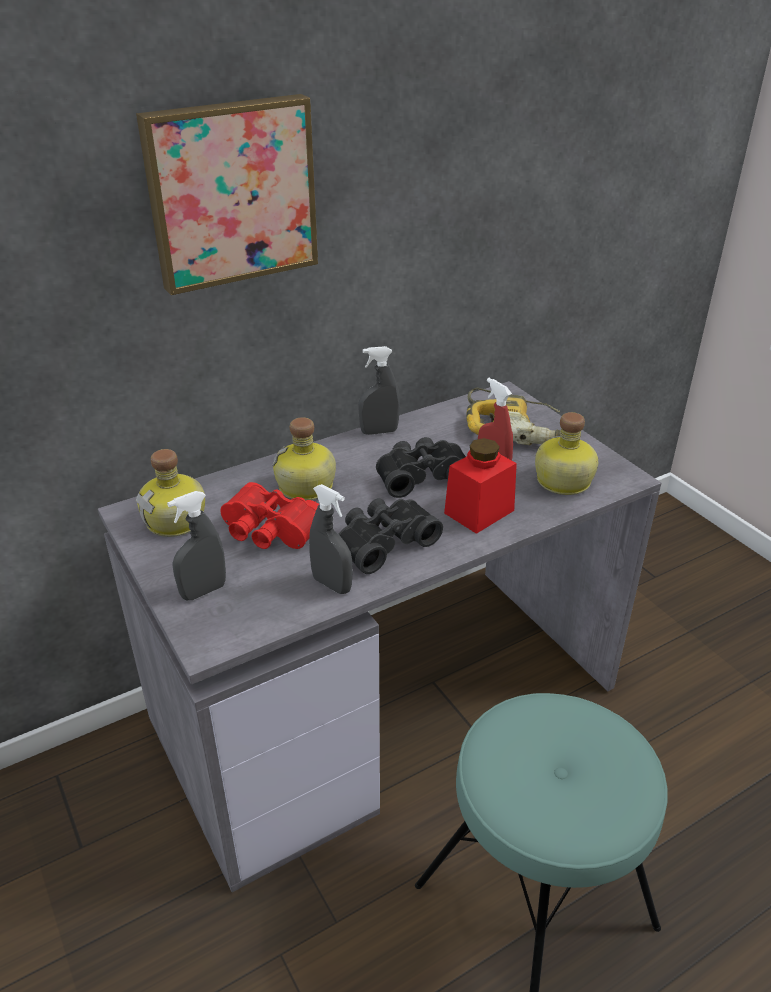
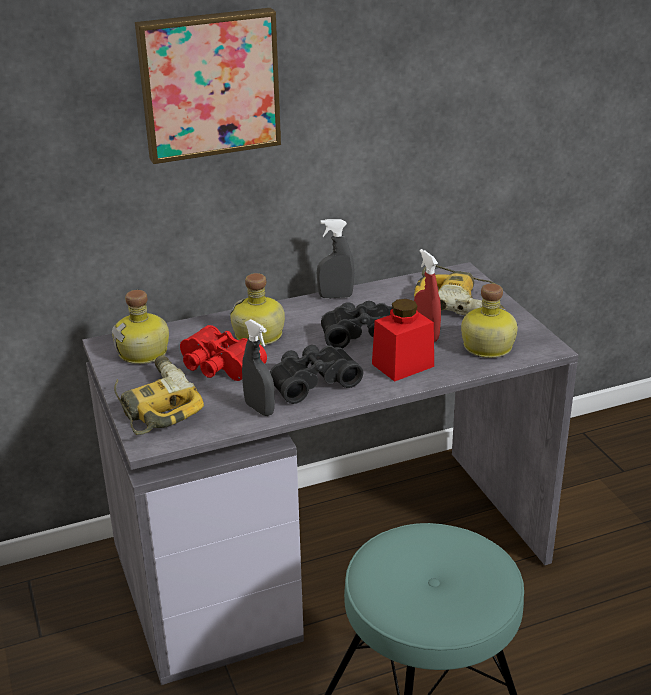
camera: 10 degrees right, 5 degrees down
grey spray bottle [167,491,226,600] -> power drill [114,355,204,435]

